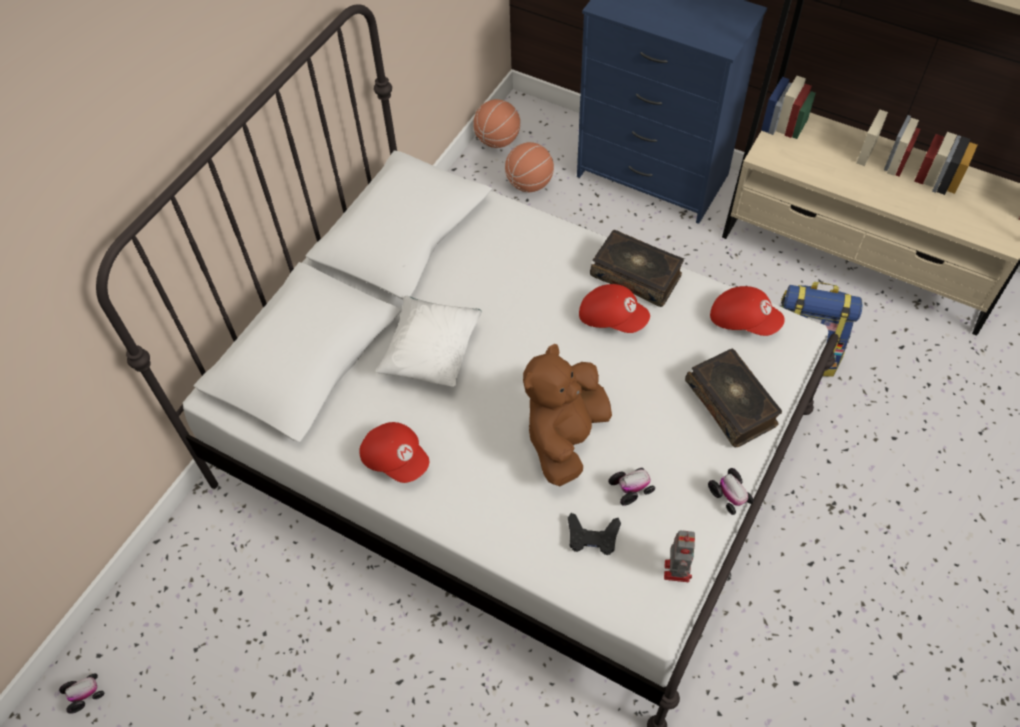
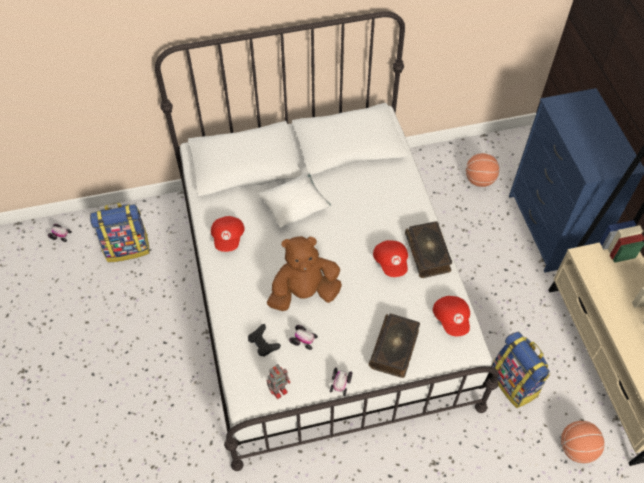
camera: 45 degrees right, 0 degrees up
basketball [473,99,520,148] -> basketball moved to [561,421,604,463]
none -> backpack [90,203,150,262]

